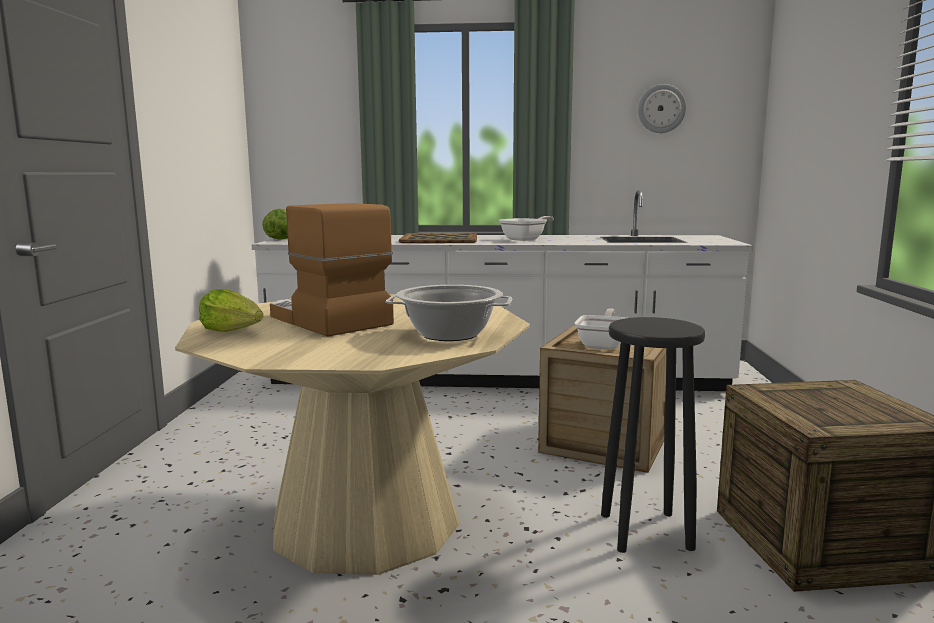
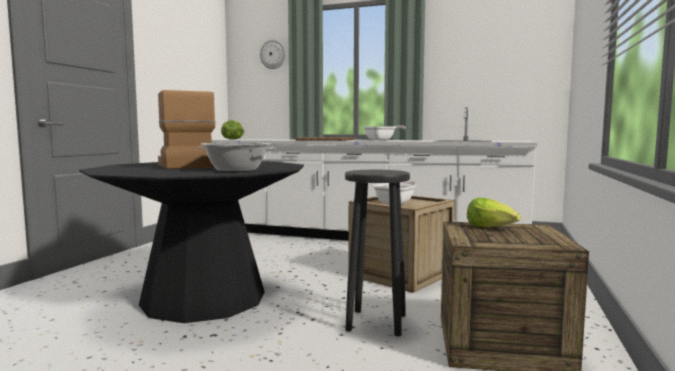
camera: 15 degrees right, 5 degrees down
beige dining table [175,294,530,575] -> black dining table [79,161,304,323]
lettuce [199,289,264,332] -> lettuce moved to [467,198,521,228]
wall clock [638,84,686,133] -> wall clock moved to [260,39,286,69]

